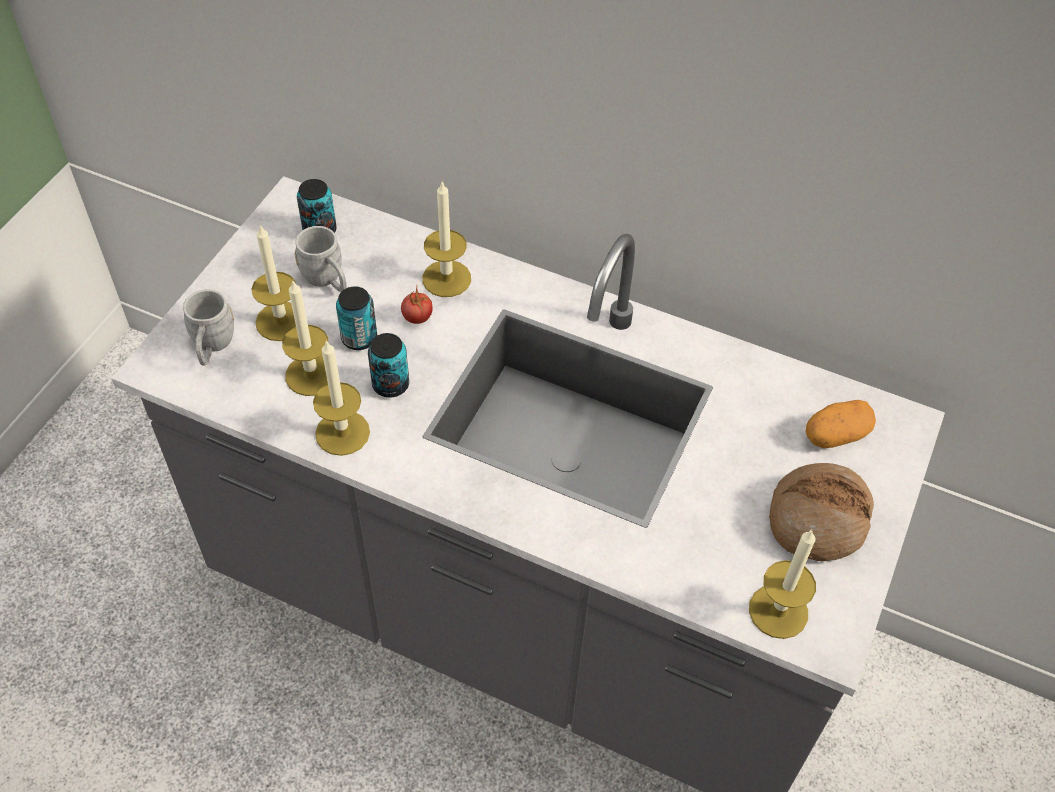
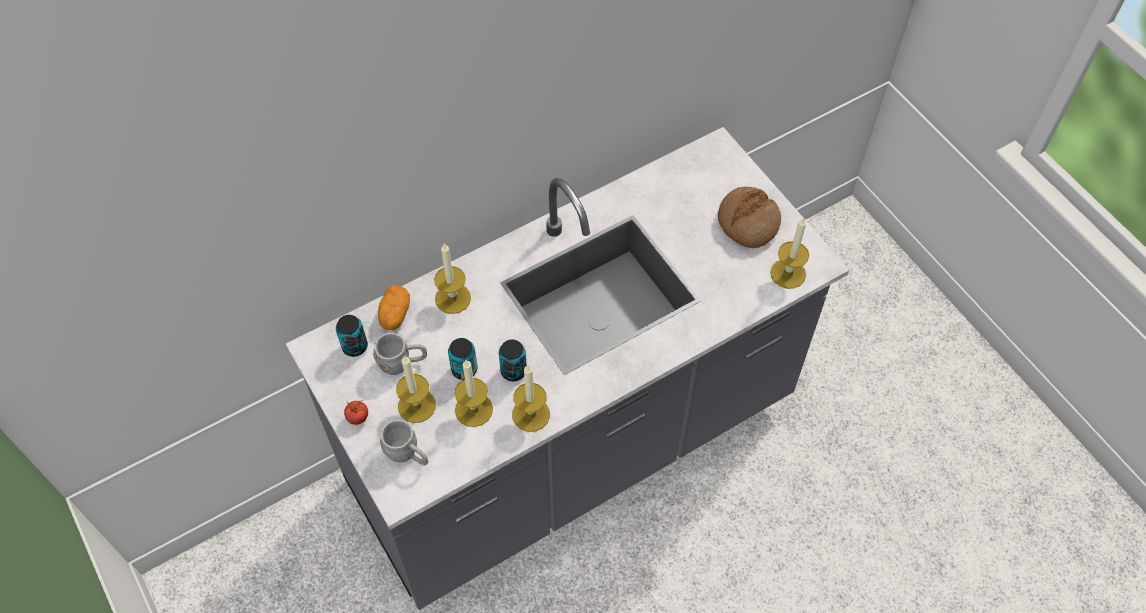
camera: 55 degrees left, 5 degrees up
tomato [401,287,433,324] -> tomato moved to [344,400,368,425]
potato [806,400,876,448] -> potato moved to [378,285,410,330]

